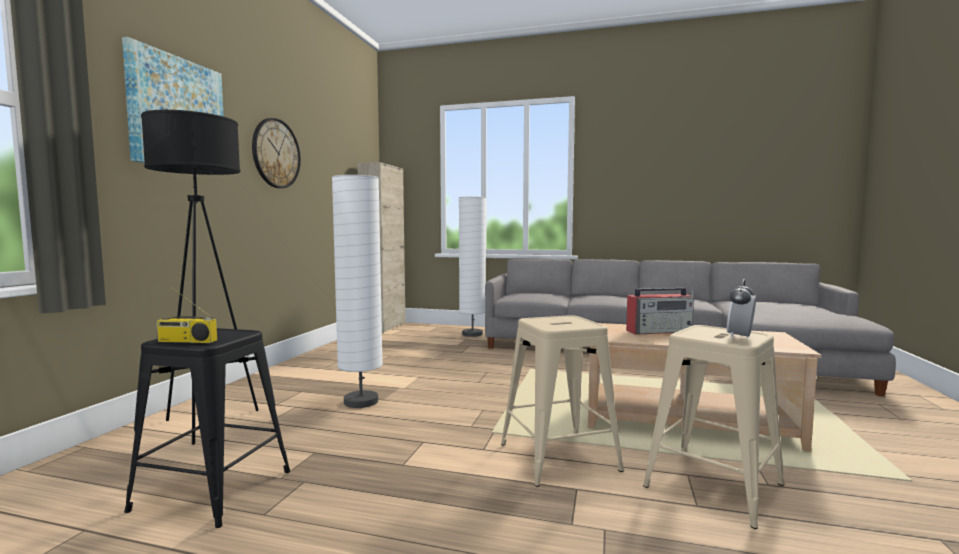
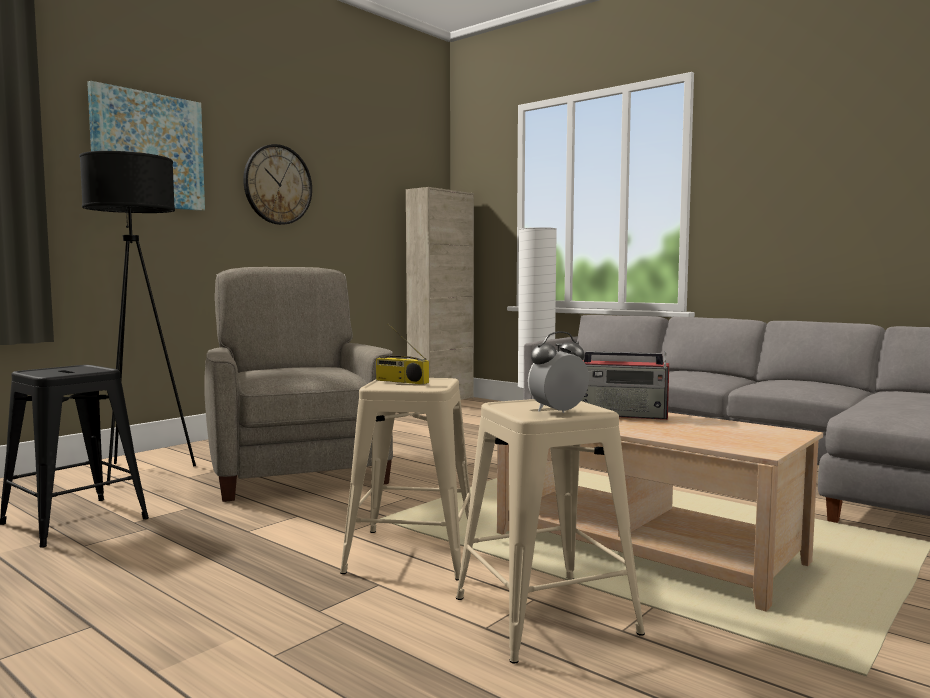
camera: 25 degrees right, 0 degrees up
radio [156,286,217,343] -> radio moved to [375,324,429,385]
white floor lamp [332,175,383,408] -> beige armchair [204,267,393,502]

